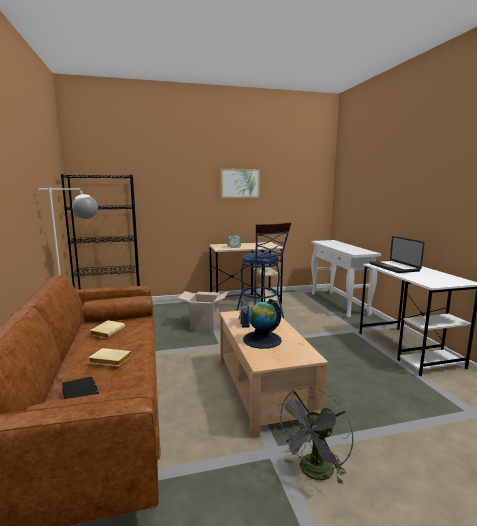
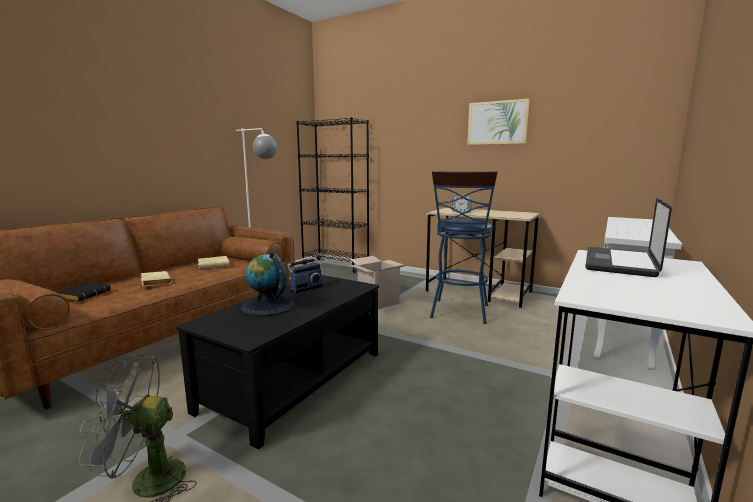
camera: 45 degrees right, 0 degrees up
beige coffee table [220,310,328,438] -> black coffee table [176,275,379,450]

